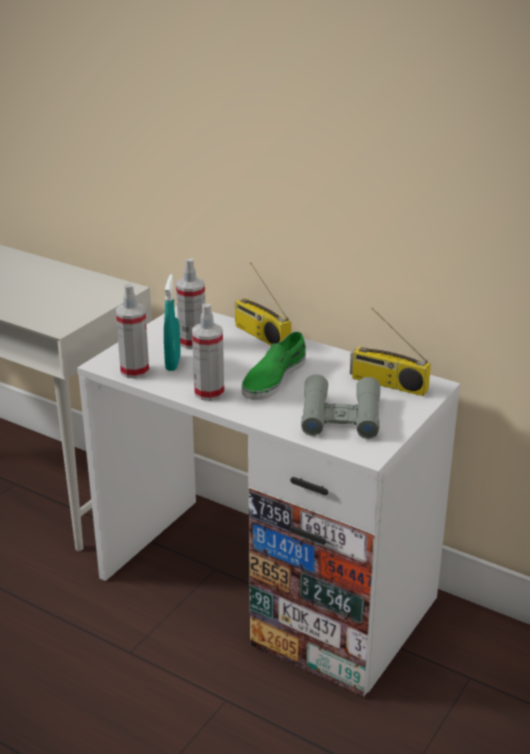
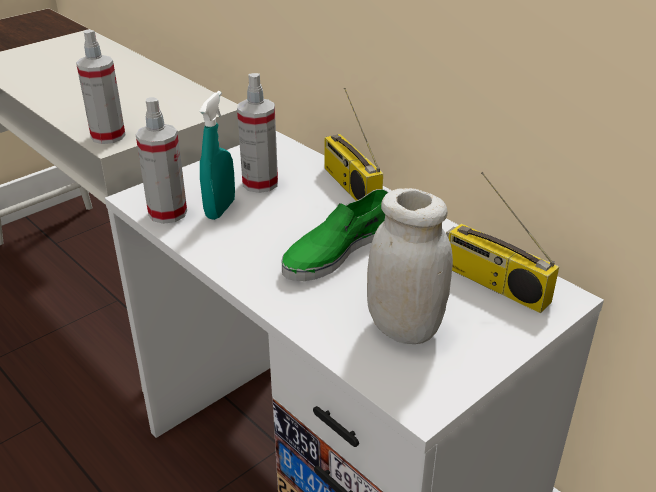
camera: 15 degrees right, 5 degrees up
spray bottle [192,303,224,401] -> spray bottle moved to [76,30,125,144]
grey binoculars [301,374,380,439] -> white jar [367,188,453,344]

